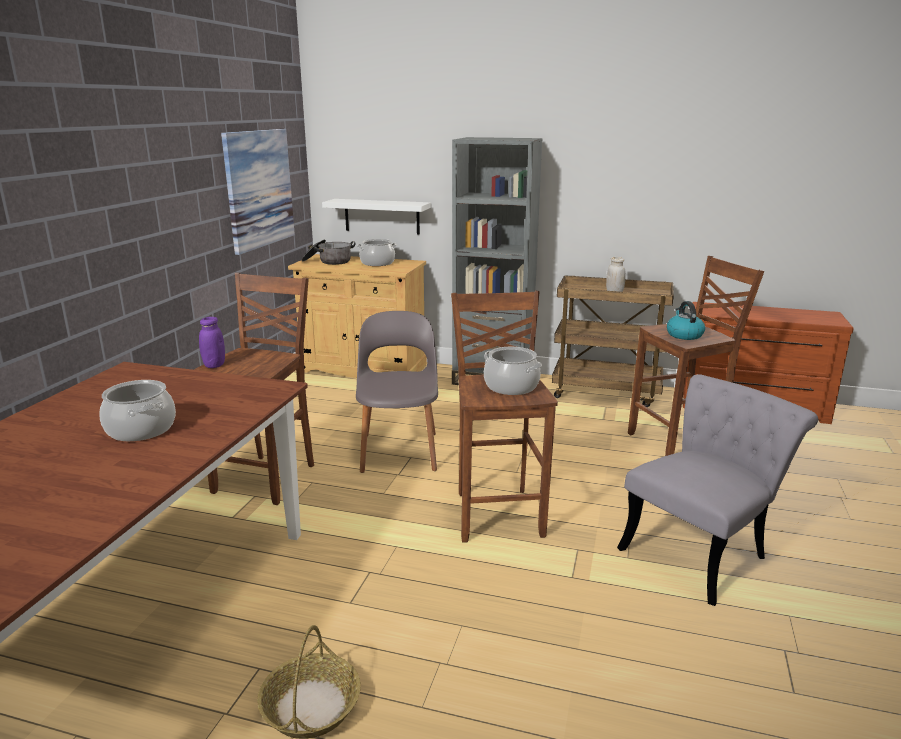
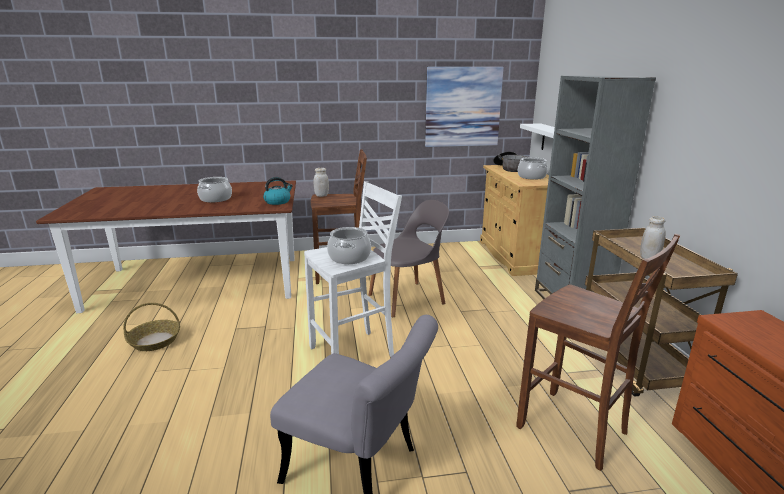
camera: 65 degrees right, 0 degrees up
purple jar [199,317,225,368] -> white jar [314,168,329,197]
brown stool [451,291,558,543] -> white stool [304,181,402,357]
kettle [667,301,705,340] -> kettle moved to [263,177,293,205]

